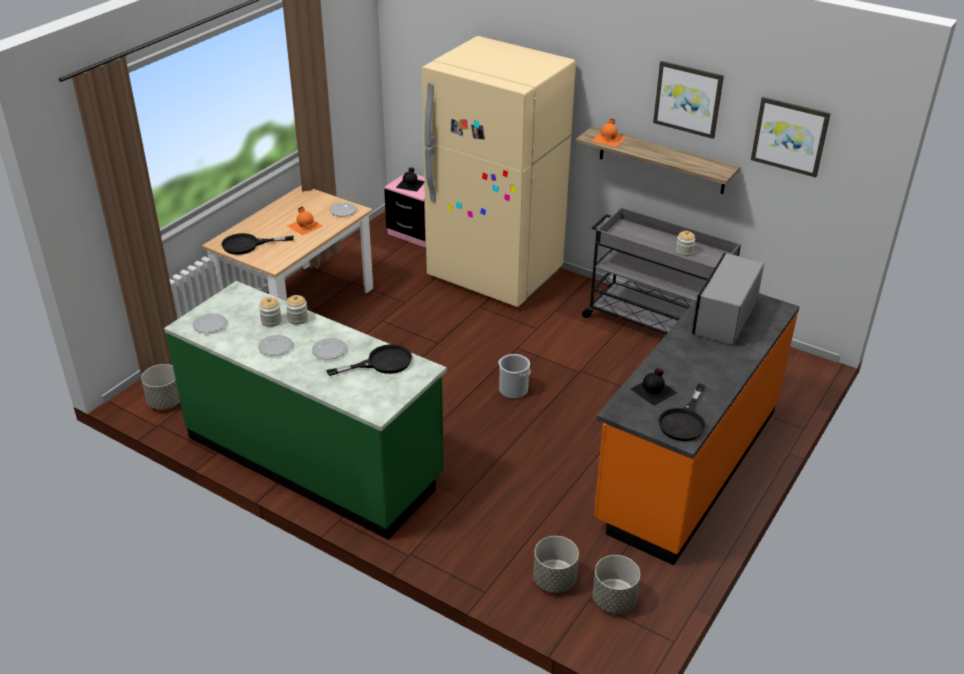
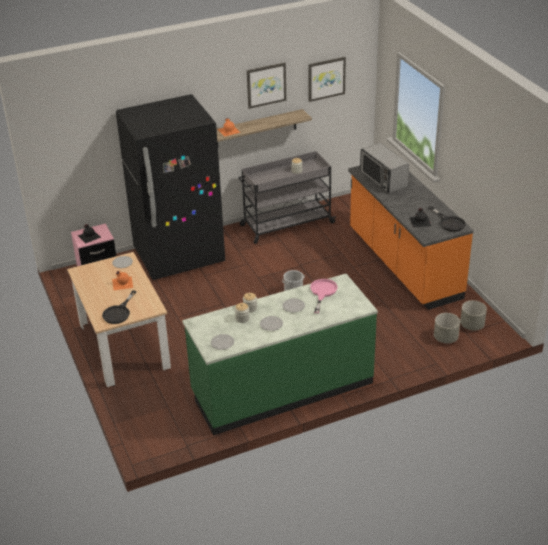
camera: 55 degrees left, 0 degrees up
grey planter [141,364,180,409] -> none
black frying pan [326,344,412,376] -> pink frying pan [310,279,338,313]
beige fridge [422,36,576,307] -> black fridge [116,94,225,280]

